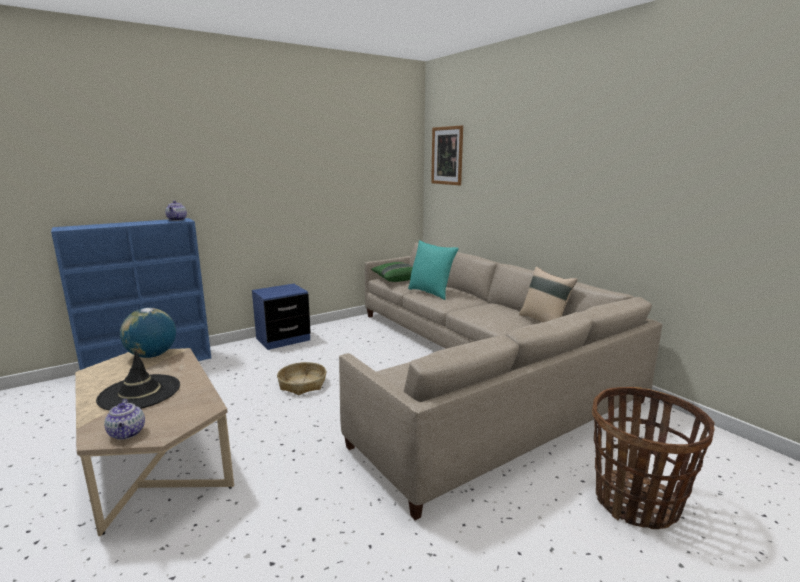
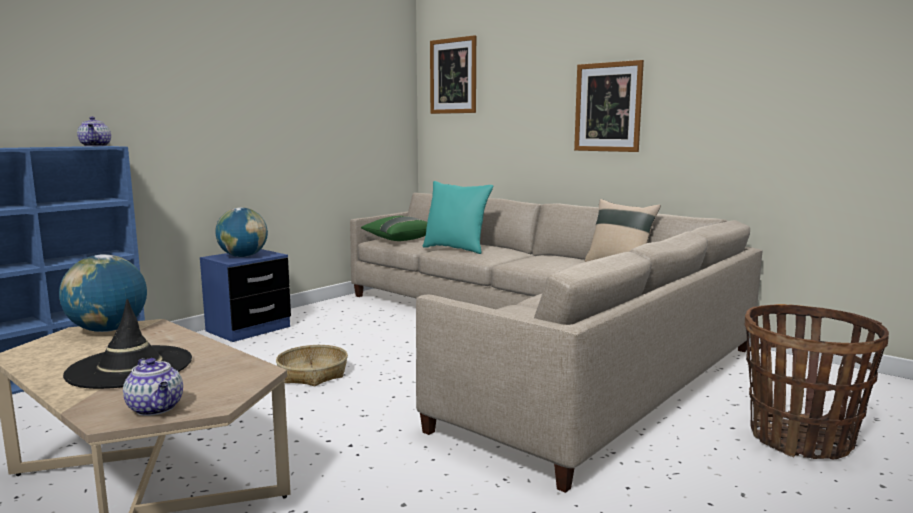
camera: 15 degrees left, 5 degrees down
none -> globe [215,207,268,257]
none -> picture [574,60,644,152]

